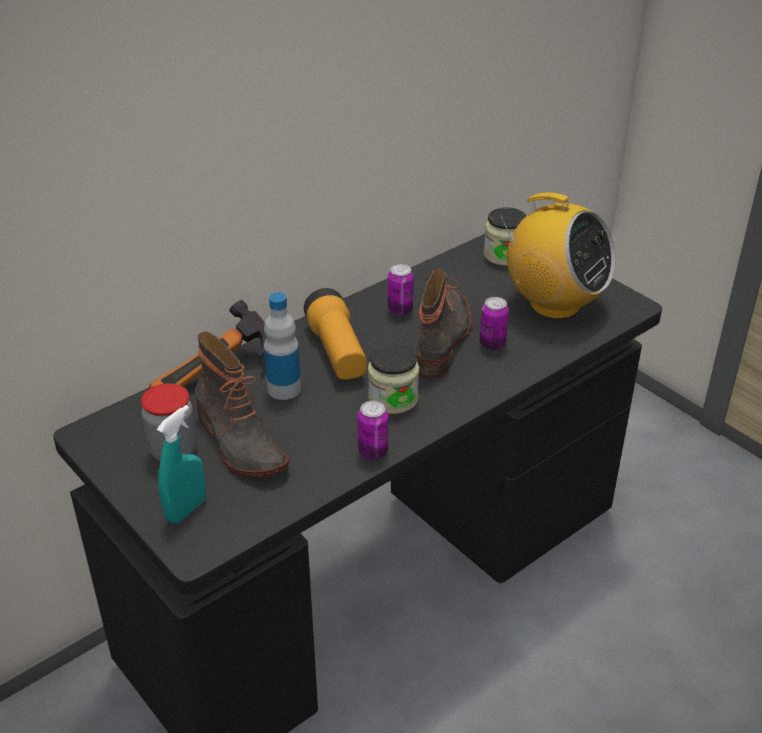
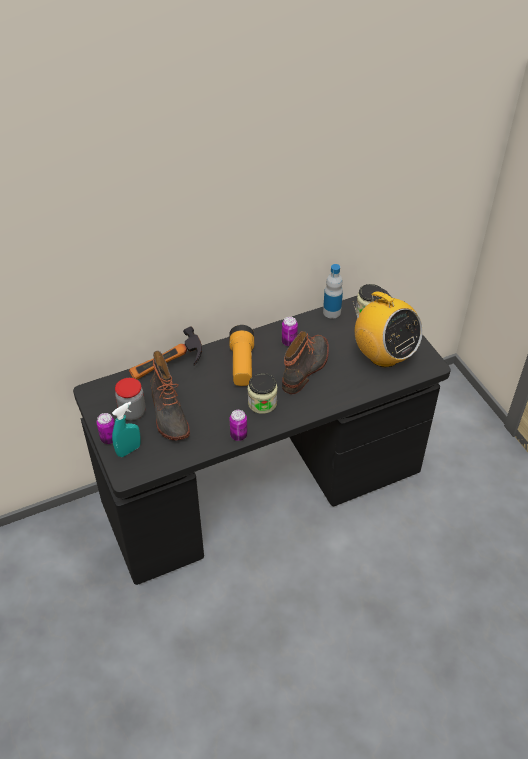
camera: 15 degrees right, 10 degrees up
bottle [264,292,301,400] -> bottle moved to [323,264,343,319]
can [480,297,509,350] -> can moved to [97,413,115,444]

